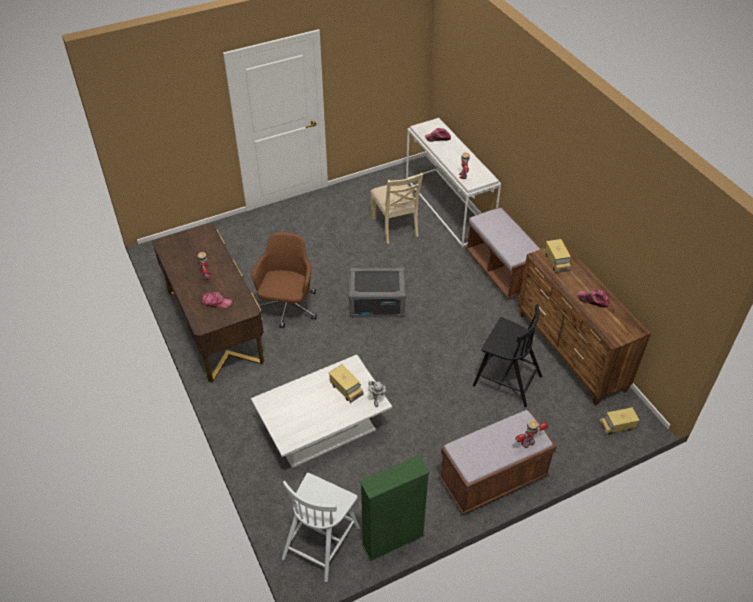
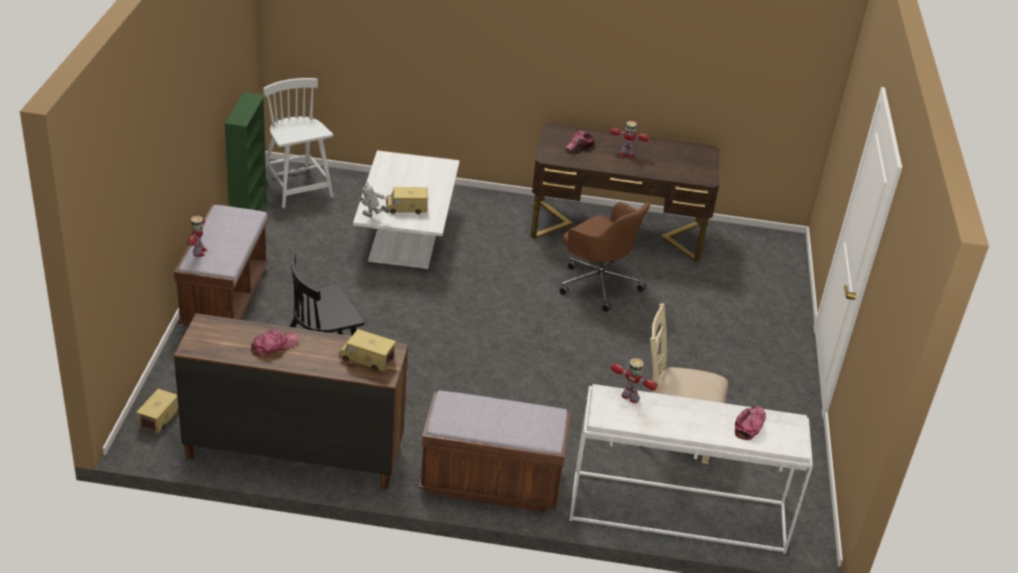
camera: 120 degrees right, 10 degrees down
grey storage box [348,268,406,318] -> none

